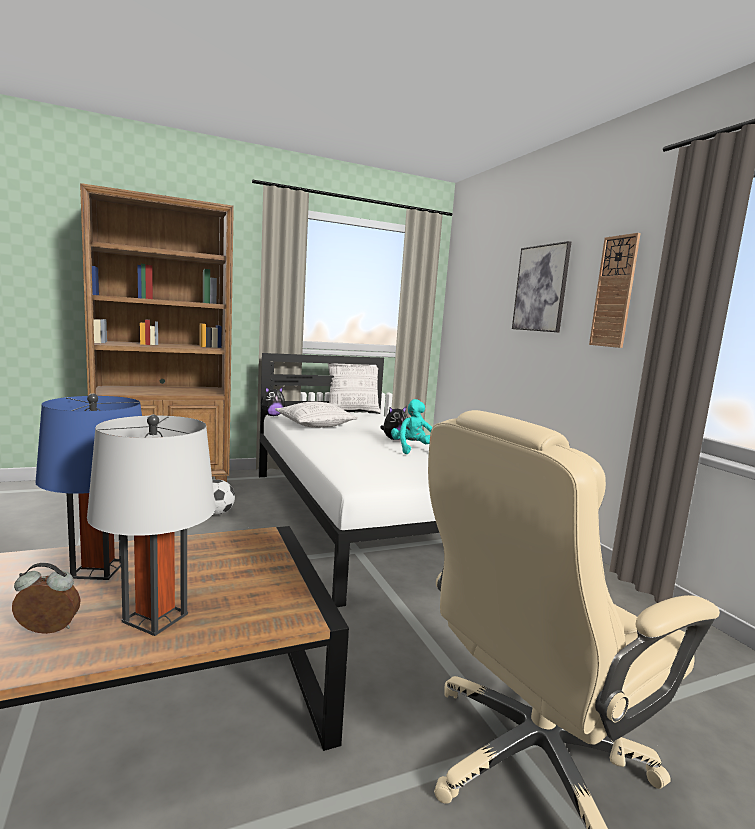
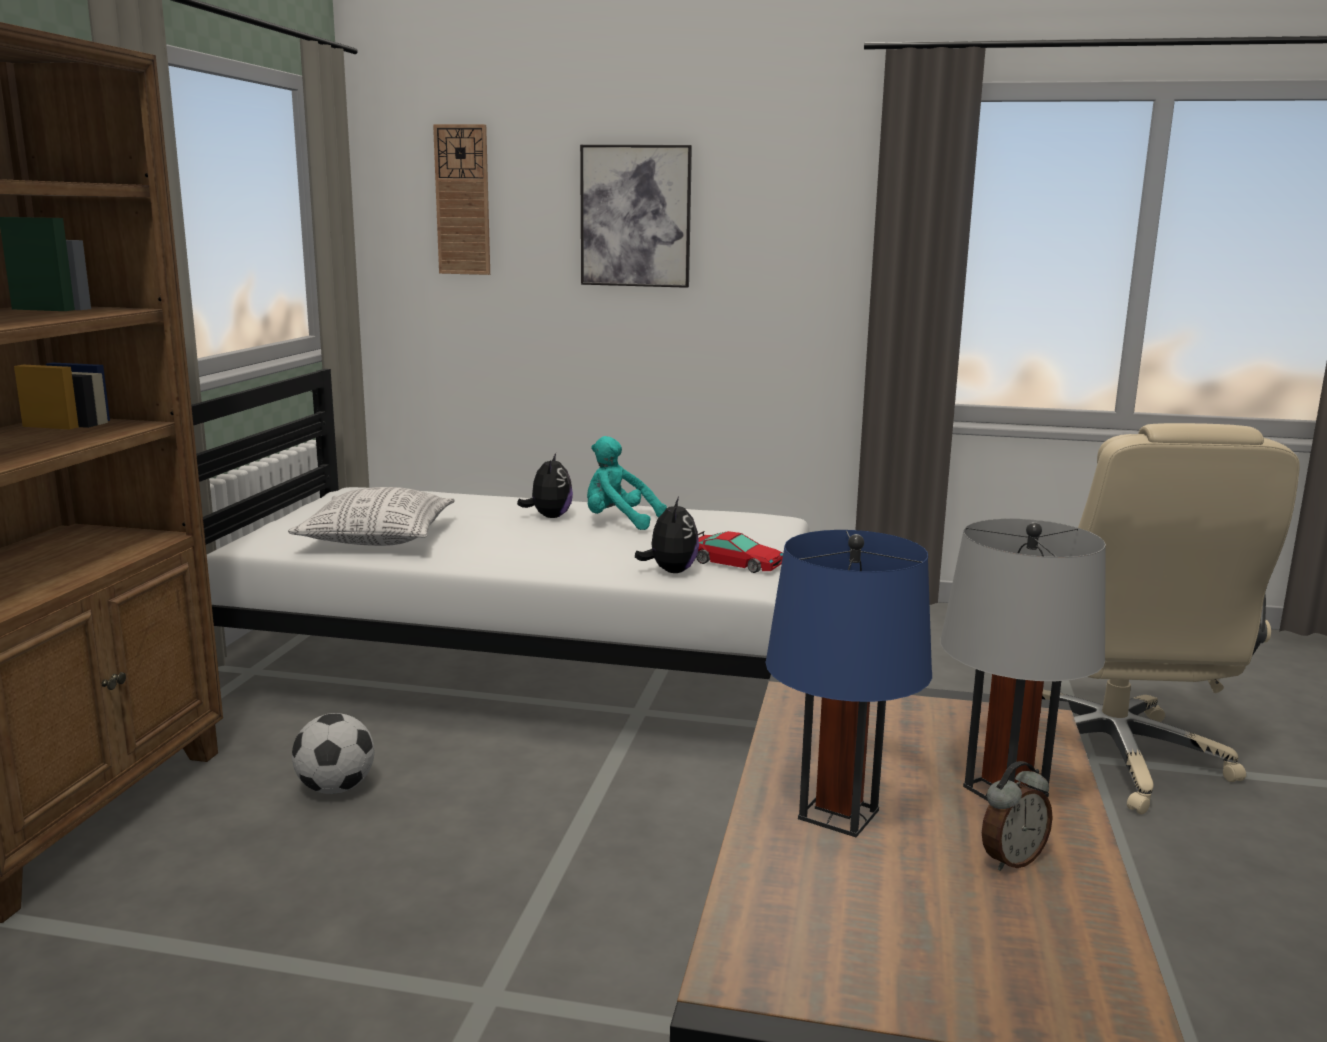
camera: 55 degrees left, 5 degrees up
alarm clock [12,563,81,634] -> alarm clock turned 150 degrees counterclockwise [982,761,1053,871]
plush toy [262,387,285,416] -> plush toy moved to [635,497,699,573]
pillow [328,363,381,413] -> none
wall clock [589,233,641,348] -> wall clock moved to [433,124,490,275]
none -> toy car [696,531,783,573]

